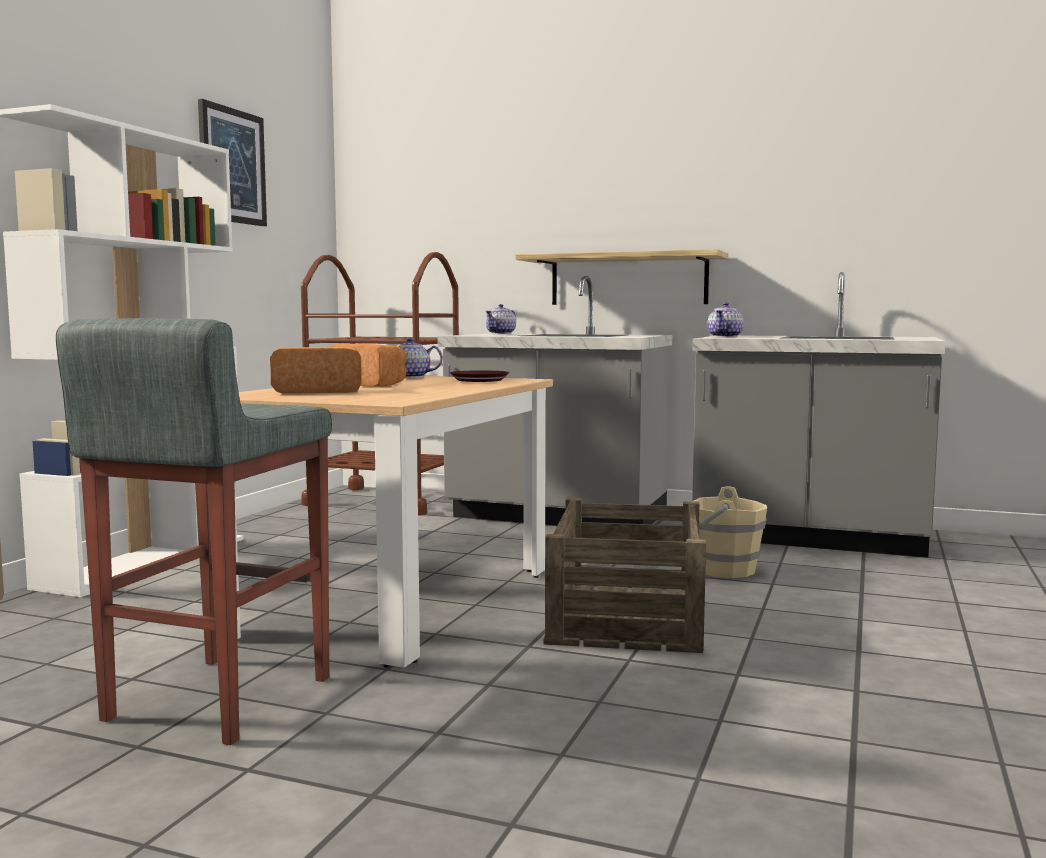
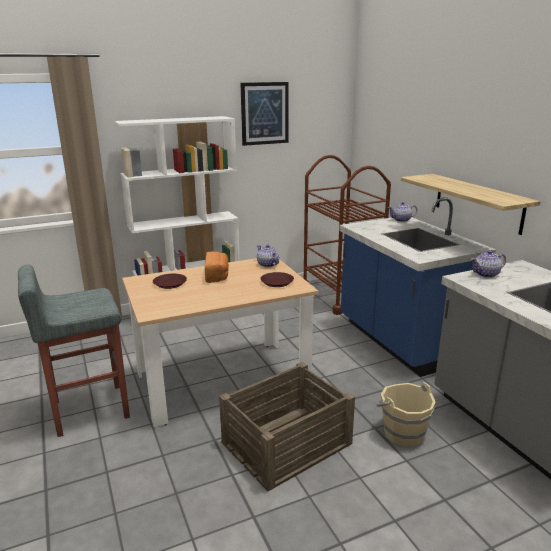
camera: 45 degrees right, 15 degrees up
bread [270,347,362,394] -> brown plate [153,274,187,289]
grey counter [437,276,672,526] -> blue counter [339,197,496,377]

